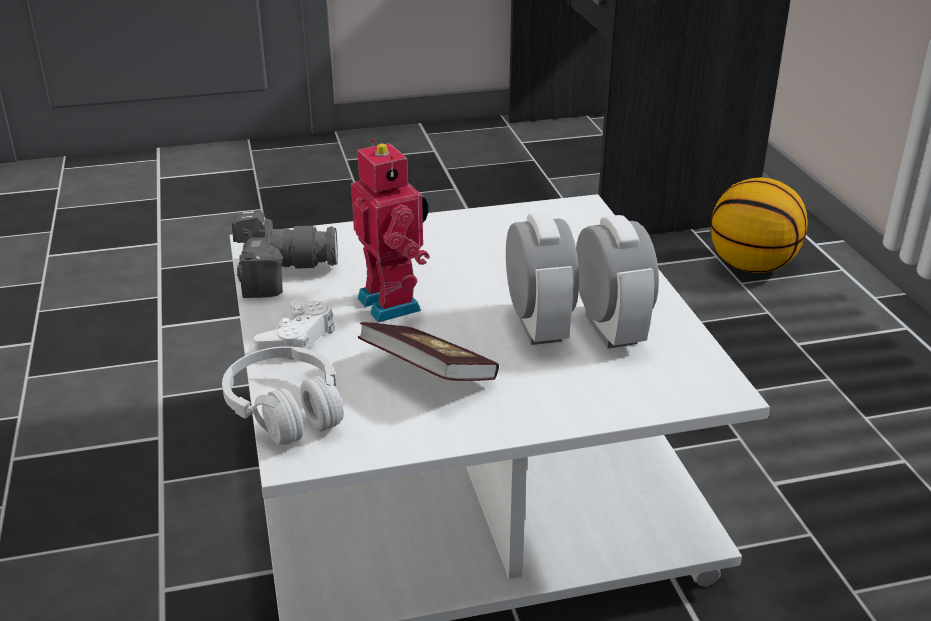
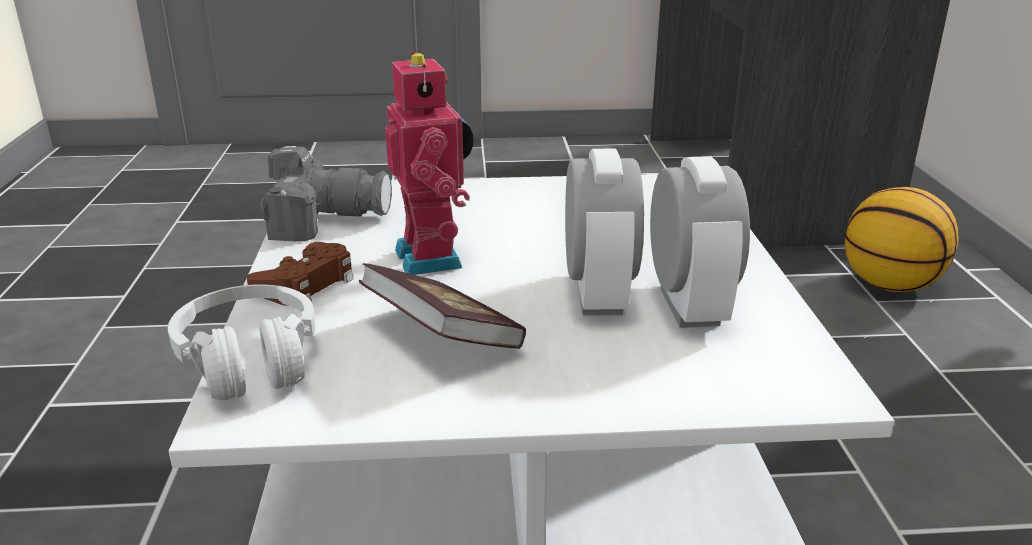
camera: 10 degrees right, 5 degrees down
white game controller [254,299,335,360] -> brown game controller [247,242,354,306]

